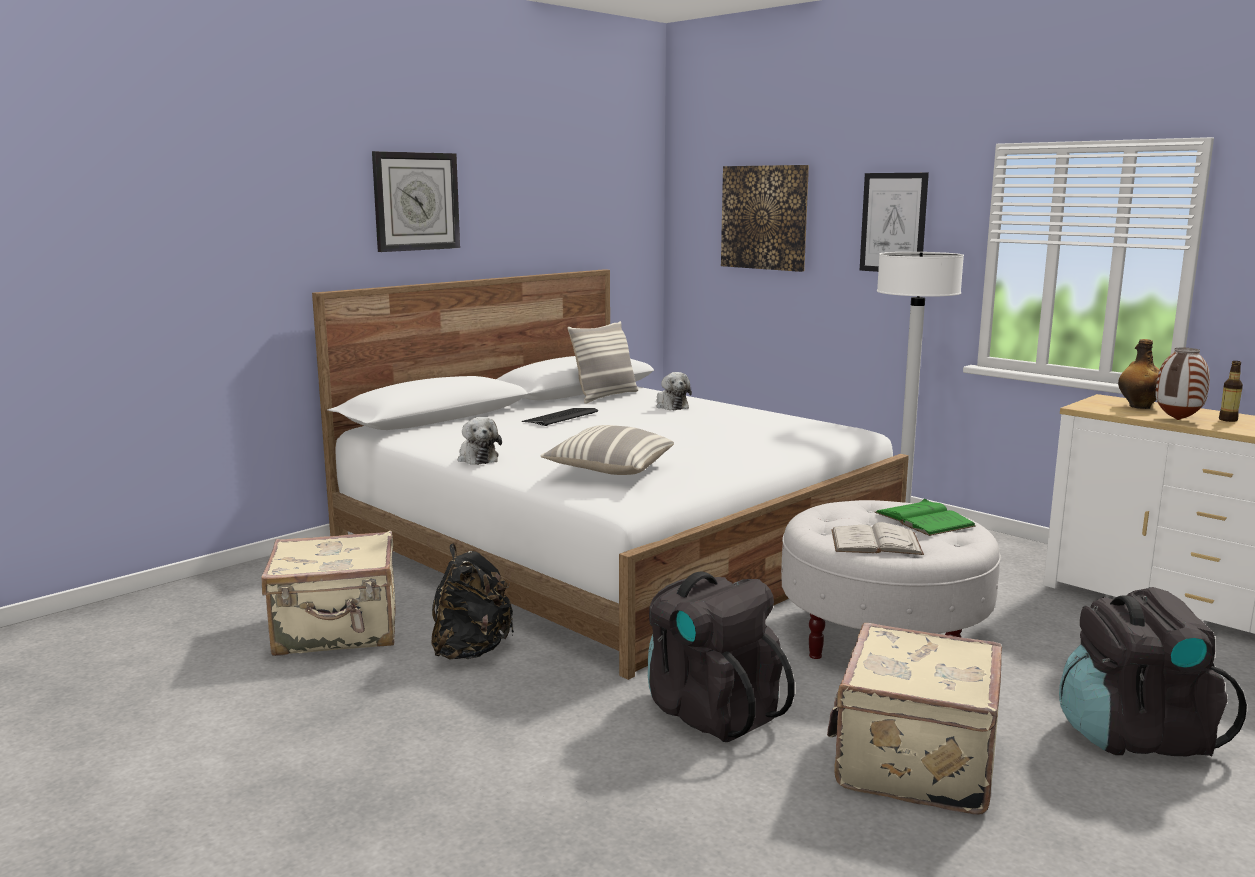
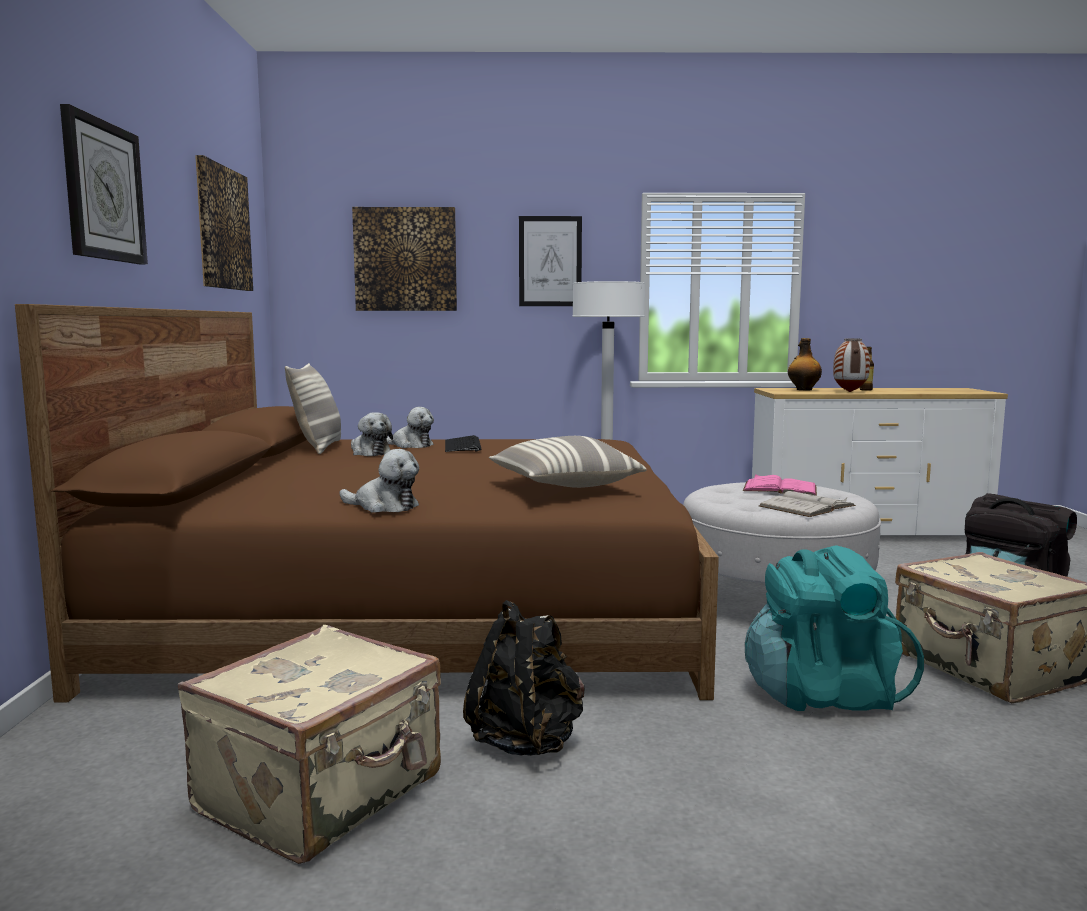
camera: 45 degrees left, 5 degrees down
white bed [312,269,909,680] -> brown bed [15,304,719,703]
keyboard [522,408,598,426] -> keyboard moved to [445,435,481,452]
black backpack [648,572,794,742] -> turquoise backpack [745,545,924,711]
green book [874,498,976,536] -> pink book [743,475,817,496]
none -> picture [195,155,253,291]
none -> plush toy [351,412,393,456]

